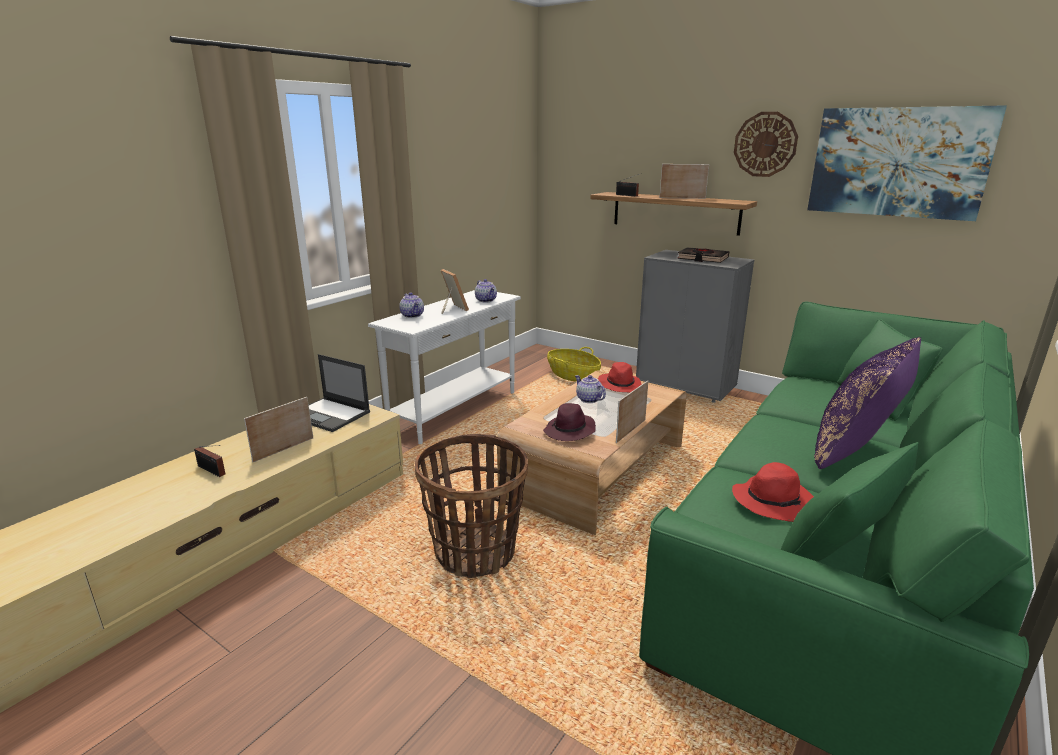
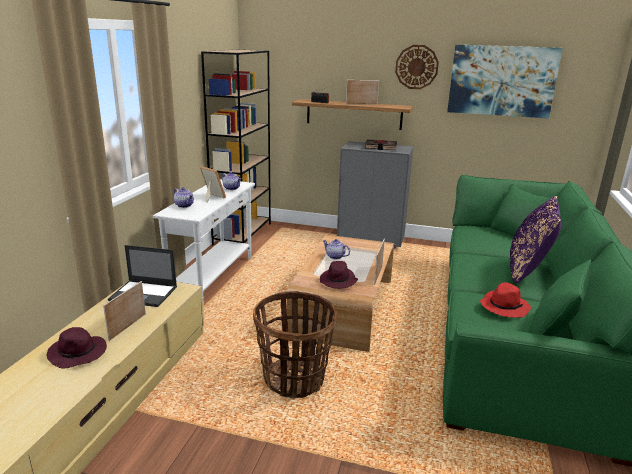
camera: 20 degrees left, 0 degrees up
radio [194,445,225,477] -> purple hat [47,327,107,368]
basket [547,347,601,382] -> none
red hat [598,362,642,392] -> none
none -> beige bookcase [201,50,271,245]

